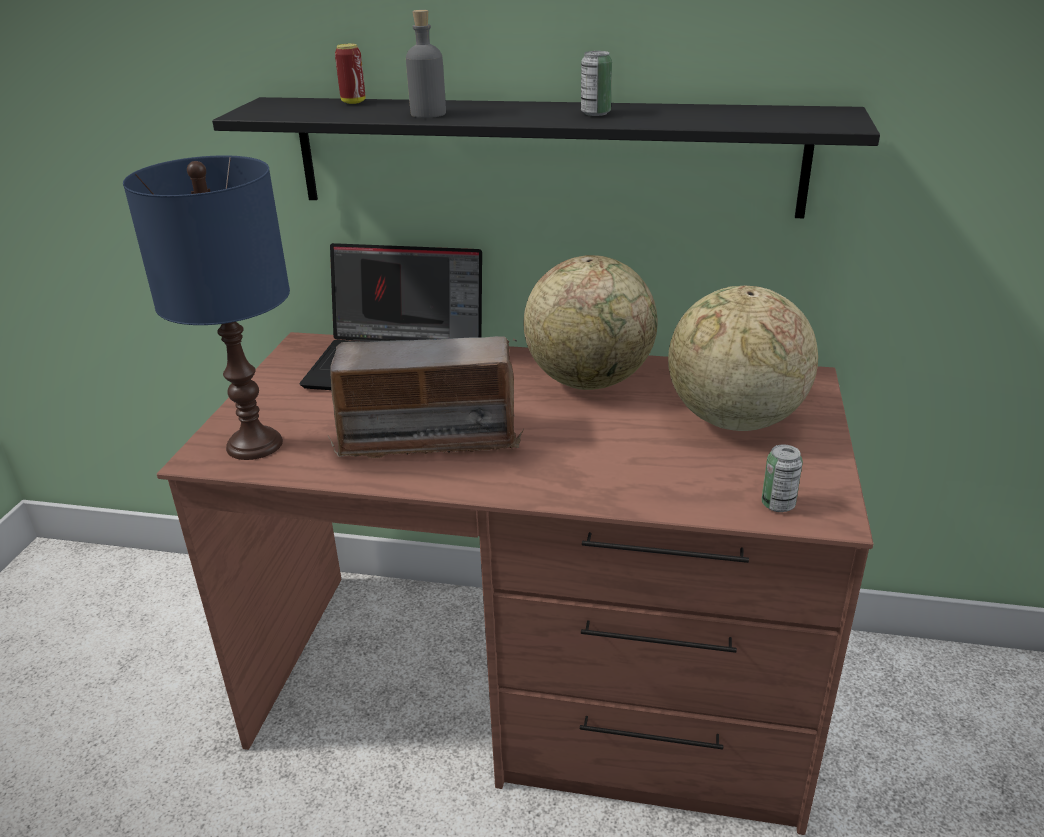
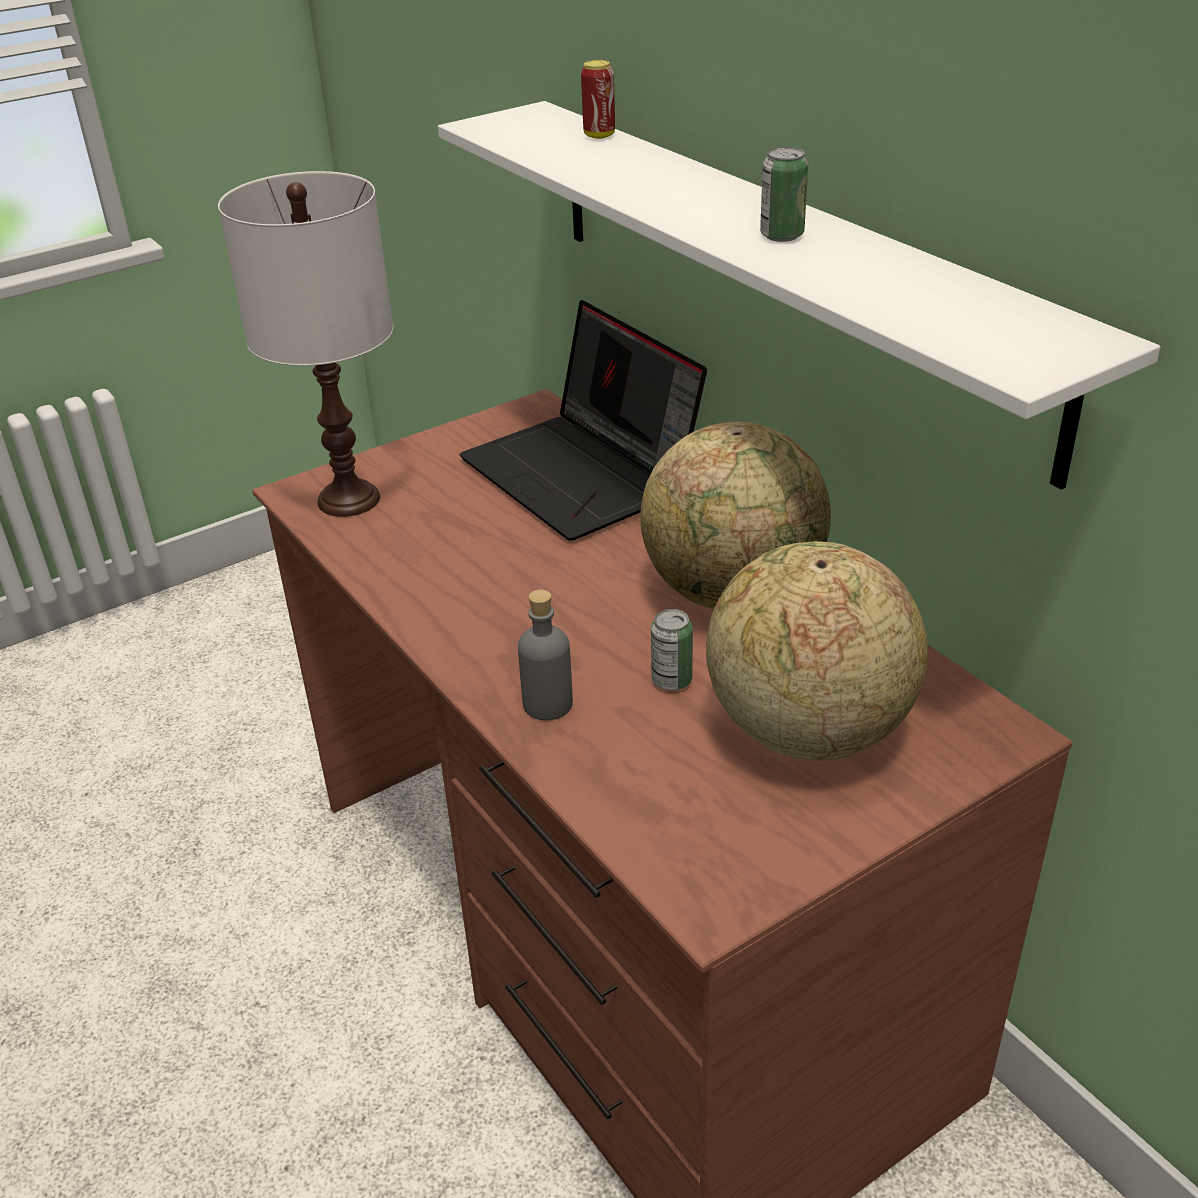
camera: 45 degrees right, 5 degrees up
blue table lamp [123,155,290,460] -> white table lamp [218,171,393,517]
black shelf [212,97,880,218] -> white shelf [438,101,1160,490]
radio [328,336,524,459] -> none
grey bottle [406,10,446,118] -> grey bottle moved to [518,589,573,720]
can [761,444,803,512] -> can moved to [651,609,693,690]

